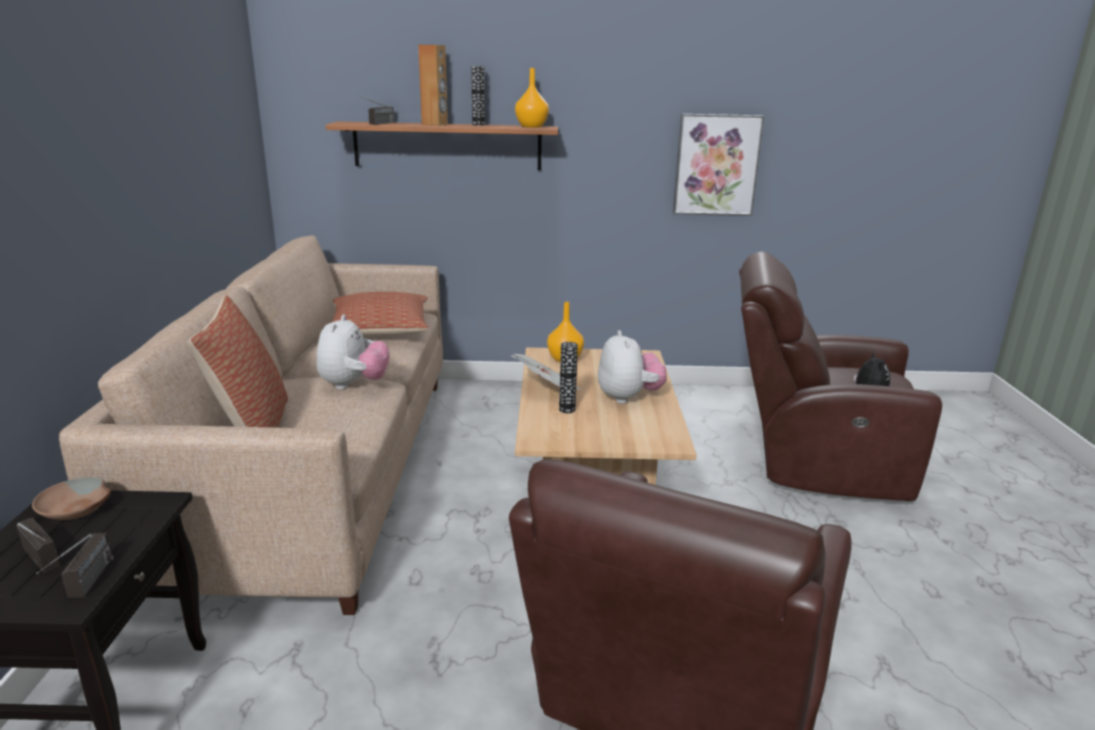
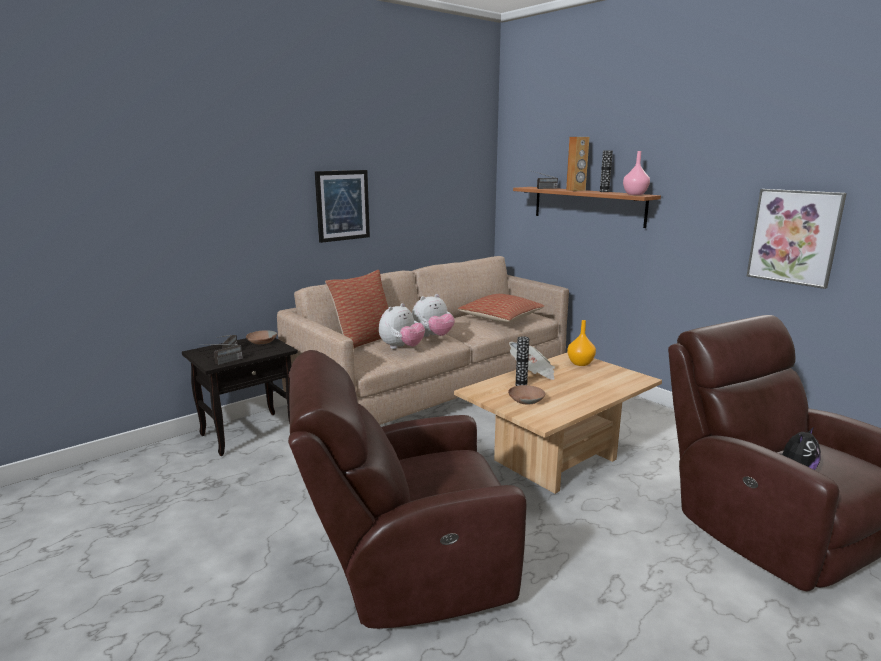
camera: 50 degrees right, 5 degrees down
orange vase [515,68,549,128] -> pink vase [623,151,650,195]
plush toy [598,330,667,404] -> plush toy moved to [379,303,425,349]
none -> picture [315,170,370,243]
none -> brown bowl [508,385,545,405]

